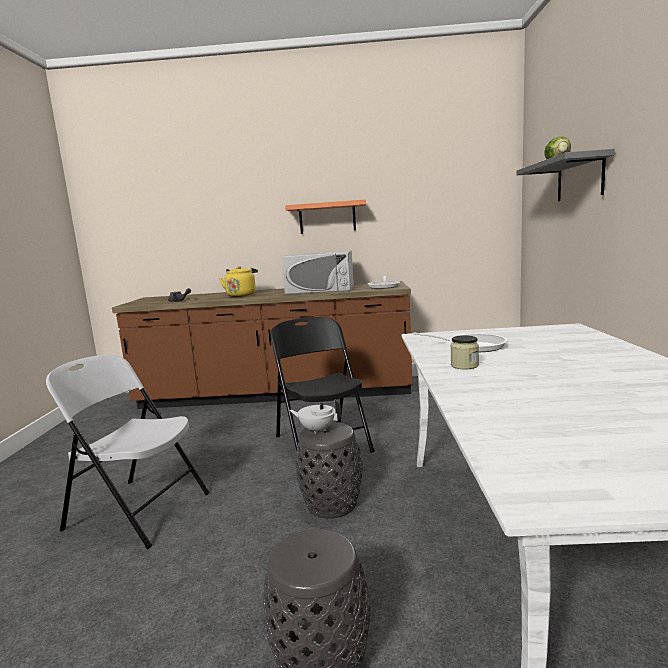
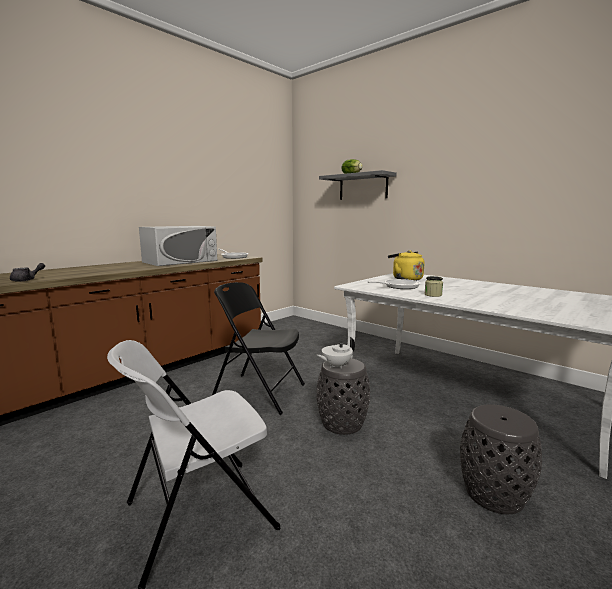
camera: 50 degrees left, 0 degrees up
yellow kettle [219,266,258,297] -> yellow kettle moved to [388,250,425,281]
shelf [285,199,366,234] -> none

